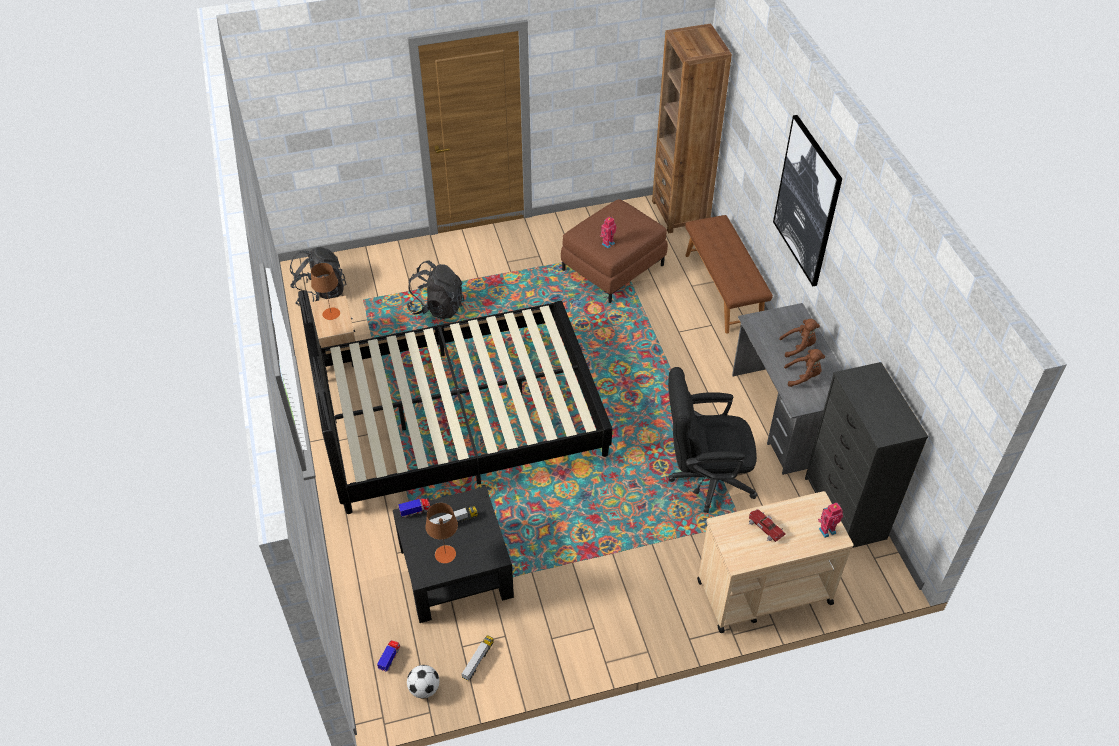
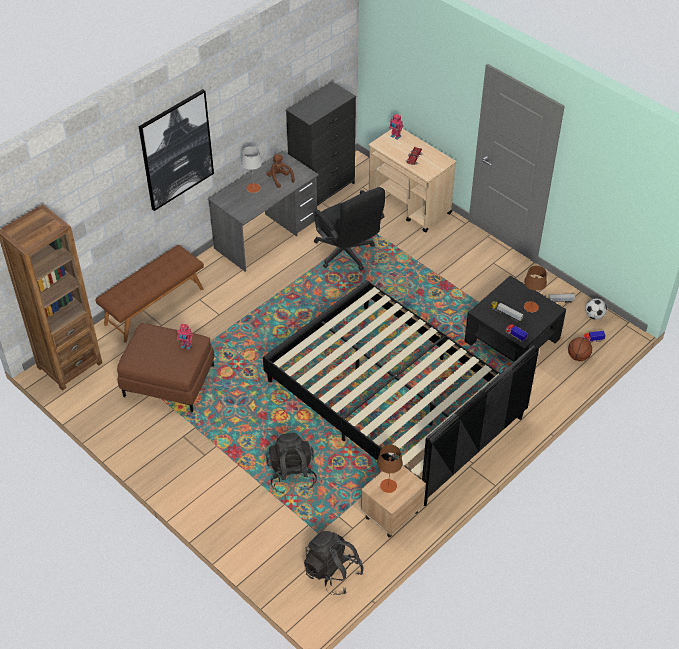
camera: 120 degrees left, 0 degrees up
brown plush toy [779,319,820,357] -> grey table lamp [241,146,262,193]
none -> basketball [568,337,592,361]

